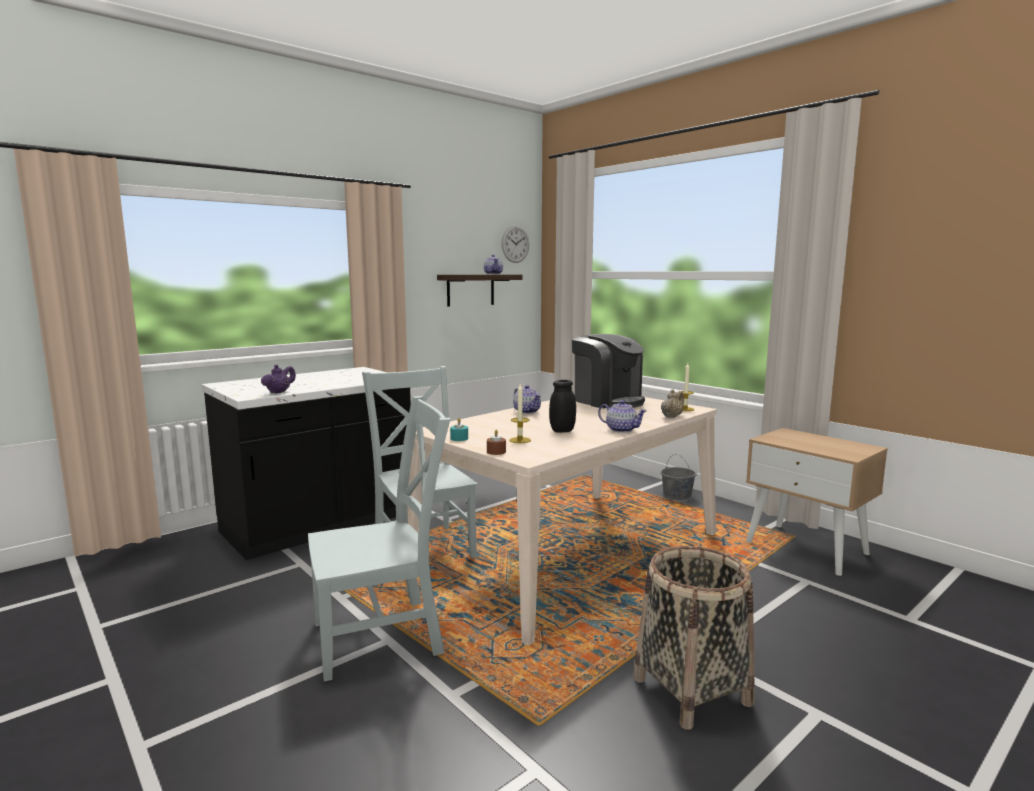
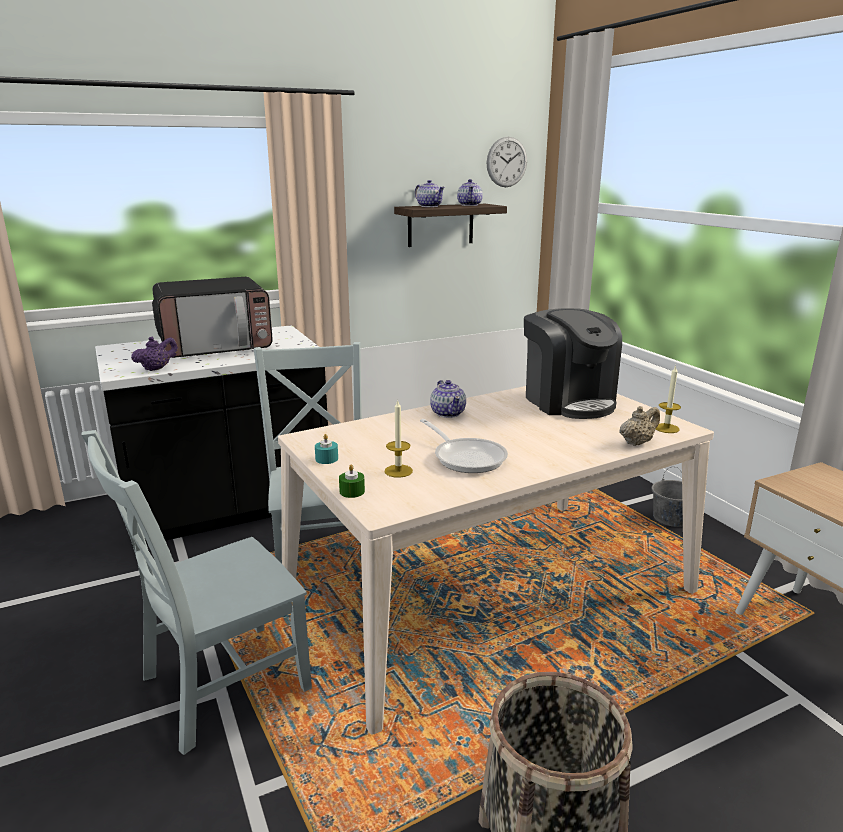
camera: 15 degrees right, 10 degrees up
grey chair [308,396,450,682] -> grey chair turned 150 degrees clockwise [81,430,312,755]
brown candle [487,430,506,455] -> green candle [339,464,365,498]
black jar [549,380,576,433] -> frying pan [420,419,508,473]
teapot [598,400,647,433] -> teapot moved to [415,180,445,207]
none -> microwave [152,277,273,358]

